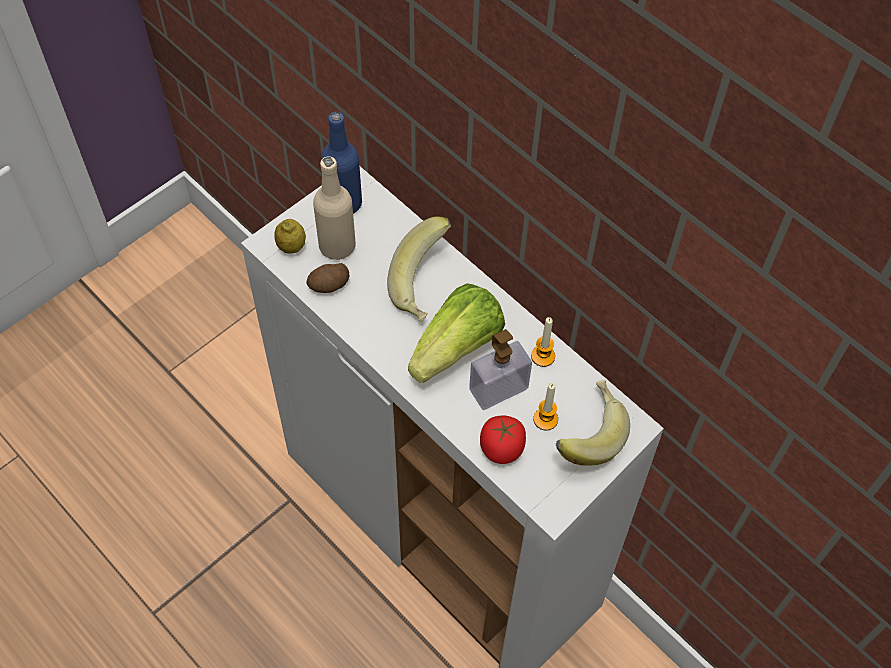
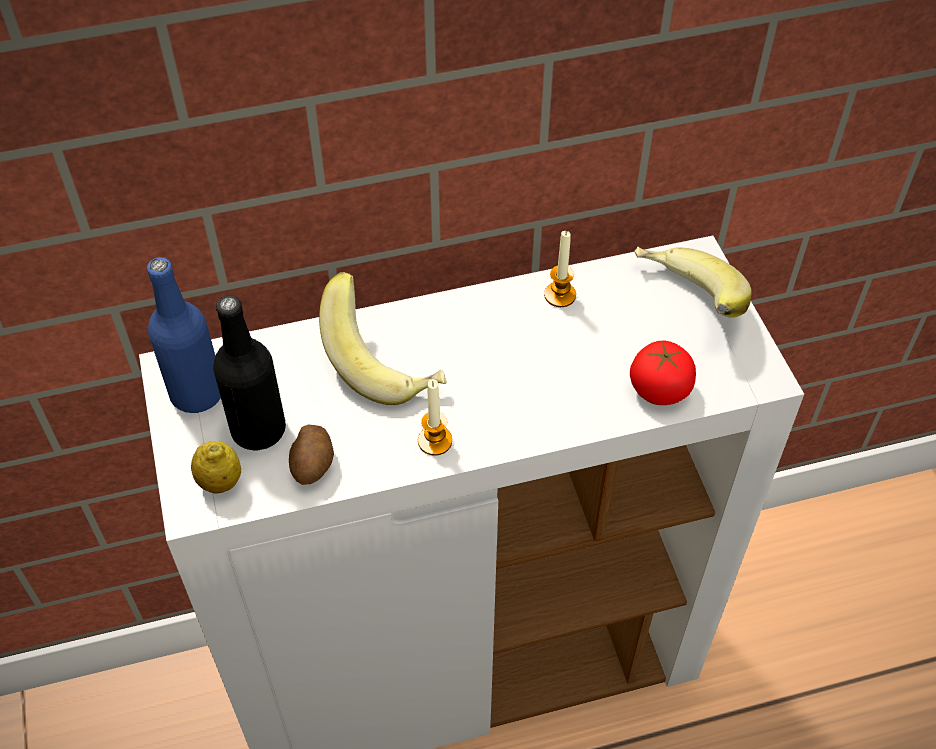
camera: 60 degrees left, 5 degrees down
beige bottle [313,156,356,260] -> black bottle [213,295,286,450]
lettuce [408,283,505,383] -> none
soap dispenser [469,329,532,410] -> none
candle [533,382,558,431] -> candle moved to [418,379,452,456]

